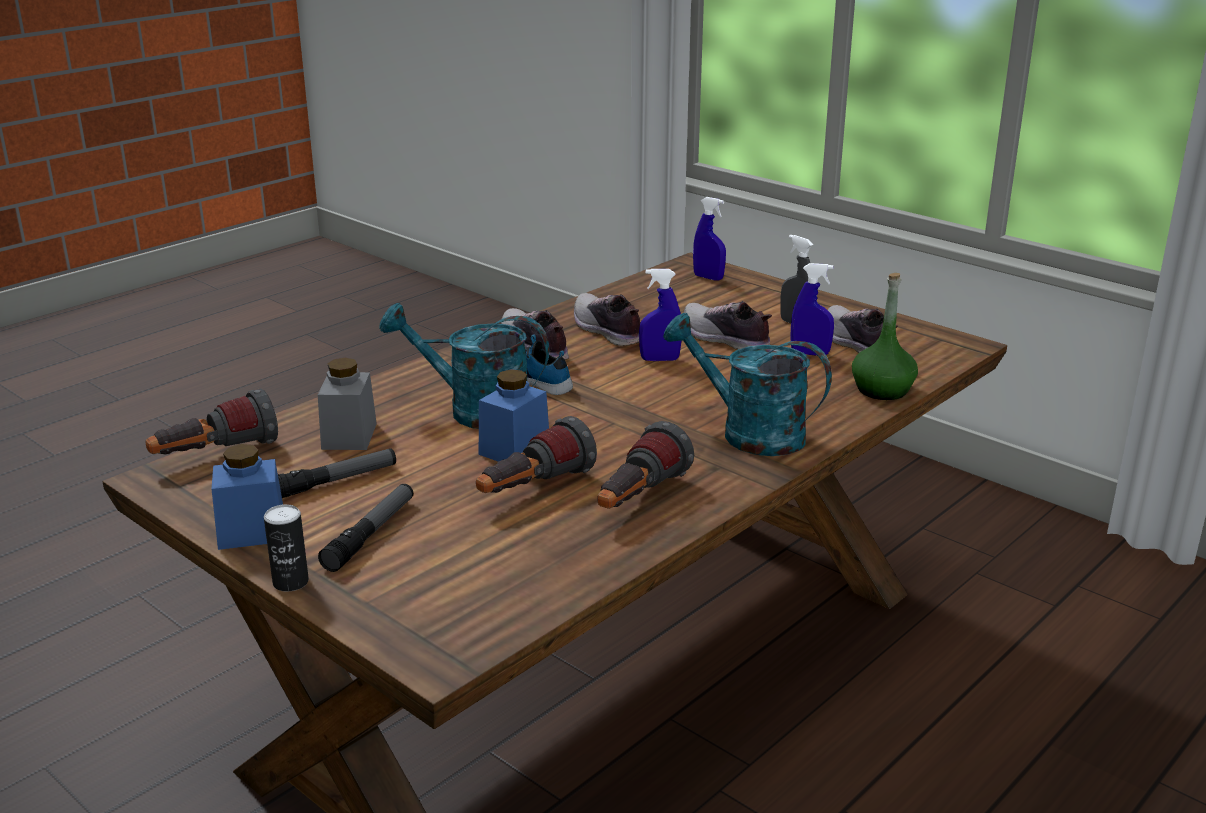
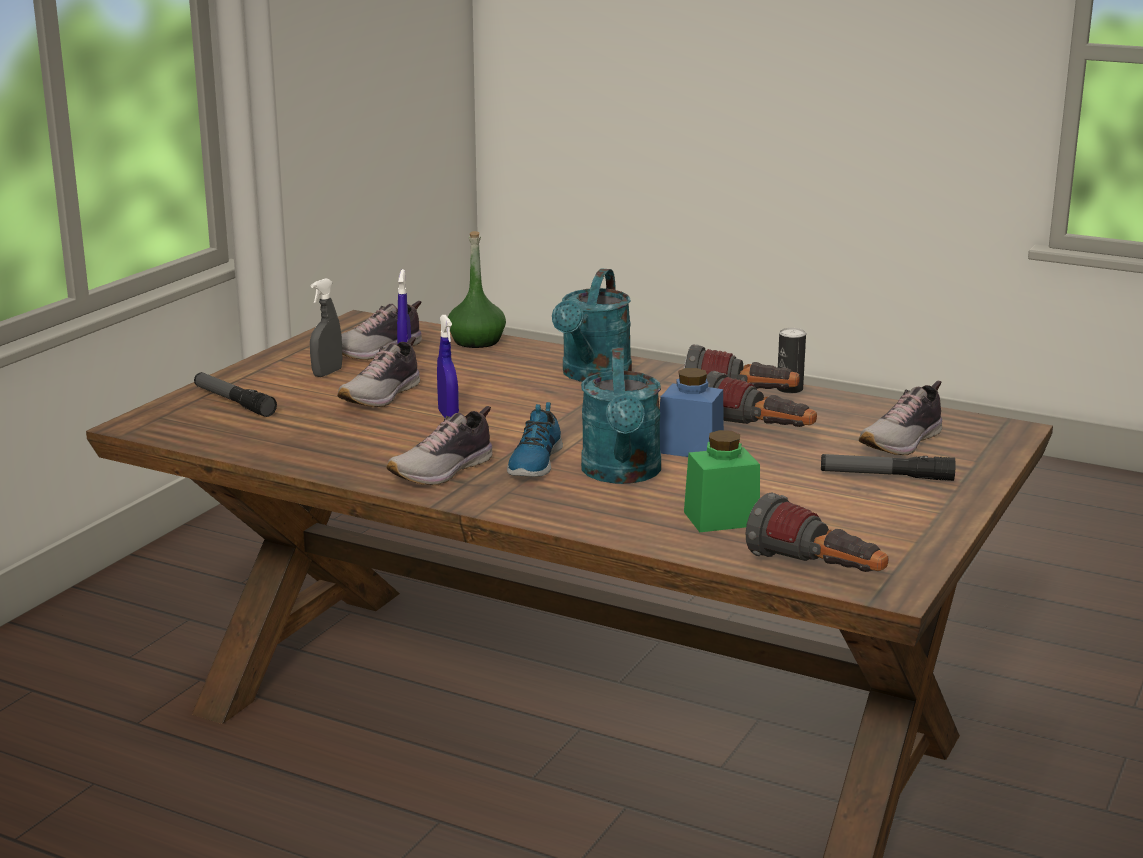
camera: 105 degrees left, 5 degrees down
blue jar [212,444,283,550] -> none
can [264,504,309,592] -> can moved to [777,328,806,393]
flashlight [278,448,396,498] -> flashlight moved to [194,372,277,417]
grey jar [318,358,377,450] -> green jar [684,430,760,532]
shoe [574,293,640,346] -> shoe moved to [859,381,942,455]
blue spray bottle [693,197,726,280] -> none

